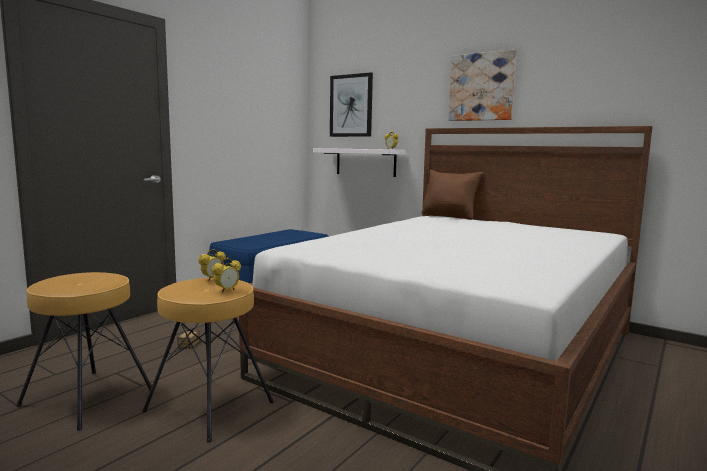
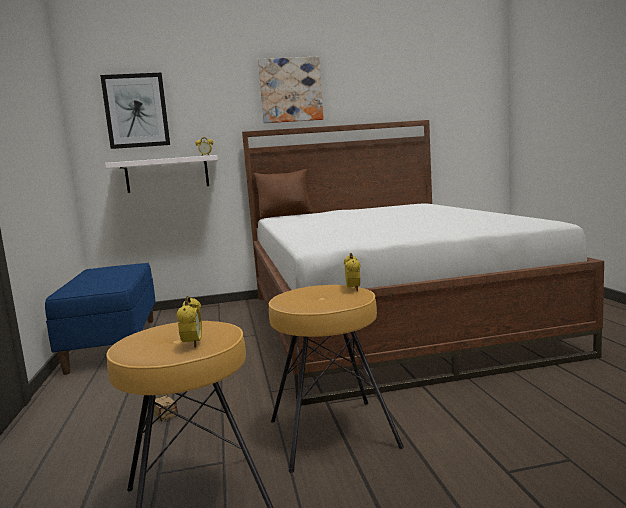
camera: 45 degrees left, 0 degrees up
alarm clock [198,249,226,281] -> alarm clock moved to [176,296,202,348]

